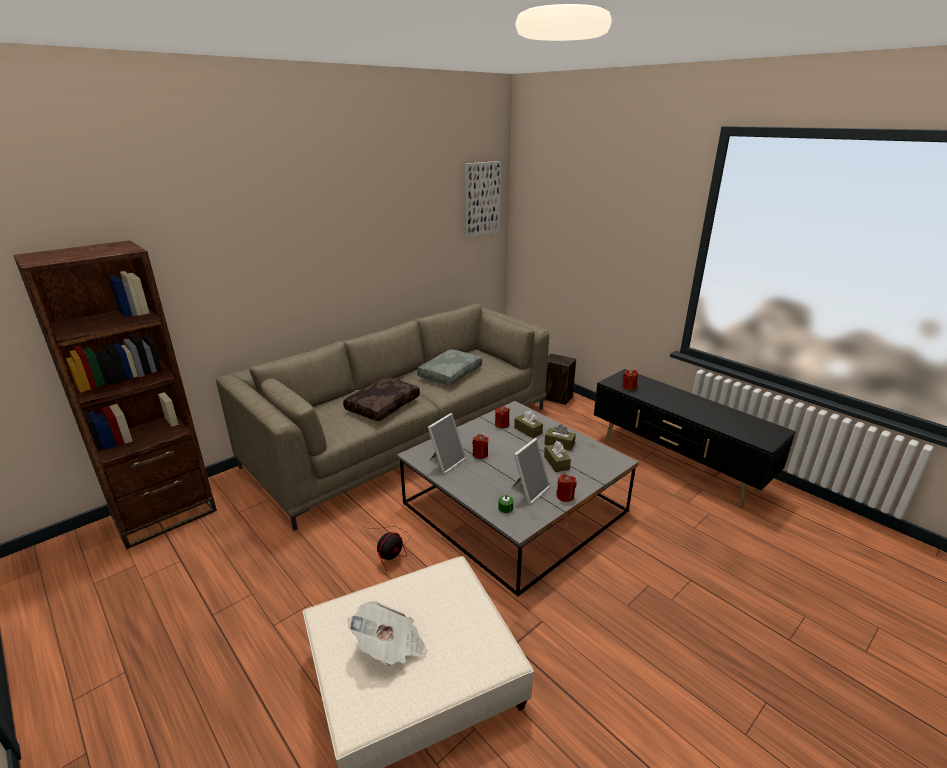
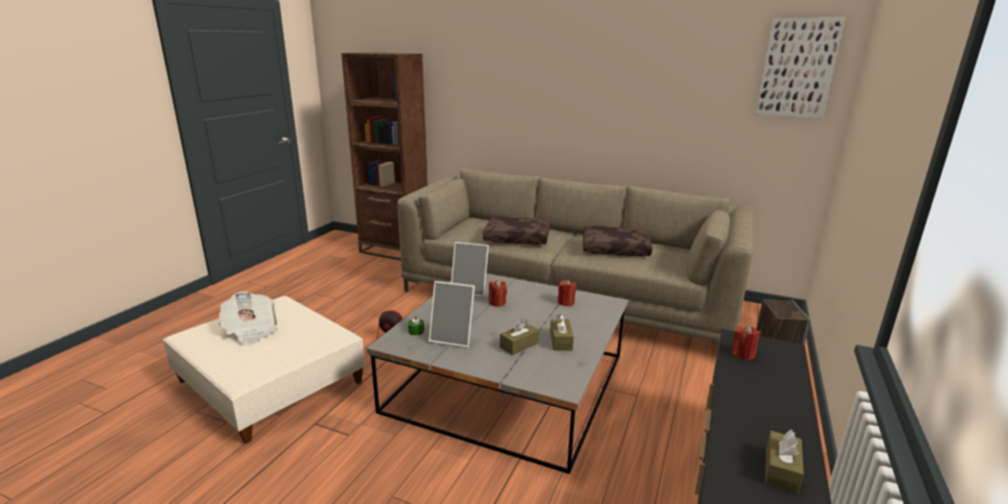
camera: 65 degrees right, 5 degrees down
grey pillow [417,349,482,386] -> brown pillow [583,226,652,256]
brown tissue box [514,411,543,438] -> brown tissue box moved to [765,430,804,493]
red candle [556,474,577,502] -> none

